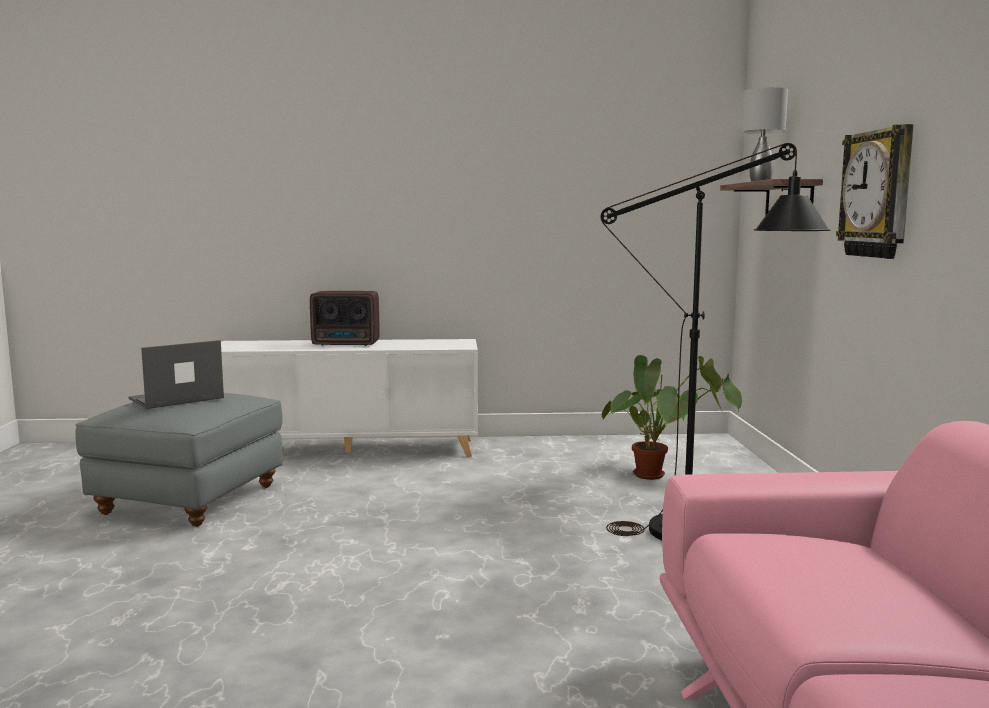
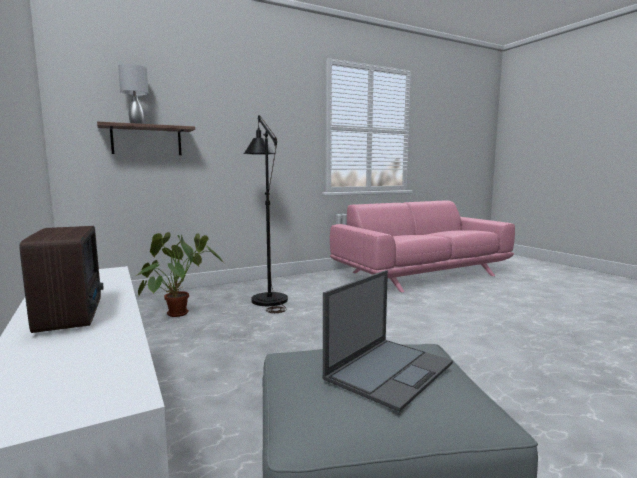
camera: 115 degrees left, 0 degrees up
laptop [128,340,224,409] -> laptop turned 75 degrees counterclockwise [323,270,453,412]
wall clock [836,124,913,259] -> none

